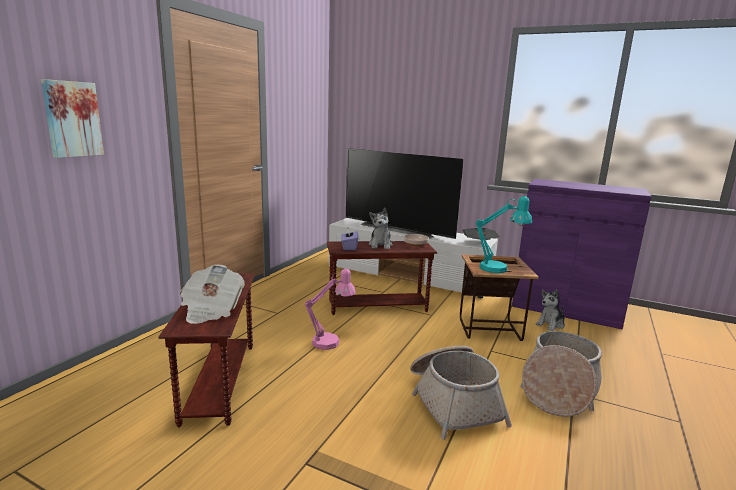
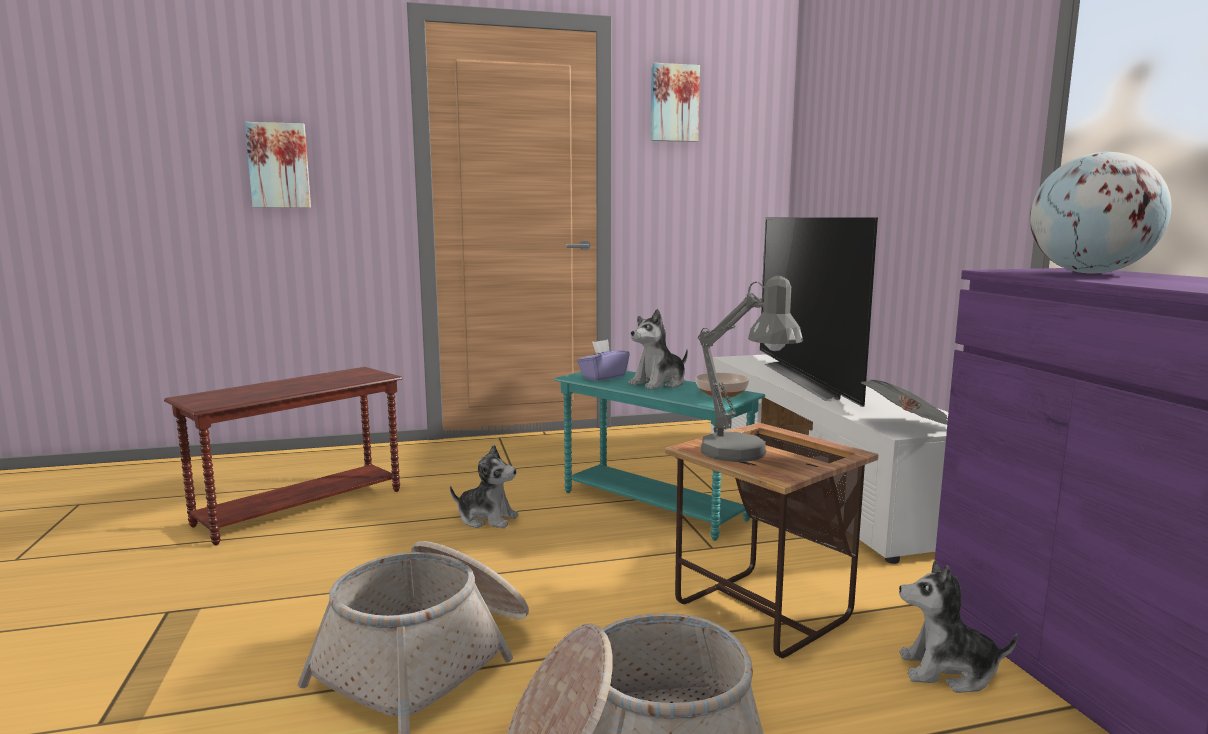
camera: 50 degrees right, 5 degrees down
newspaper [180,265,245,324] -> none
pink table lamp [305,269,356,350] -> plush toy [450,444,519,528]
brown side table [327,241,437,315] -> turquoise side table [554,371,765,541]
turquoise table lamp [476,196,532,273] -> grey table lamp [698,276,803,462]
none -> picture [651,63,700,142]
none -> globe [1029,152,1171,274]

